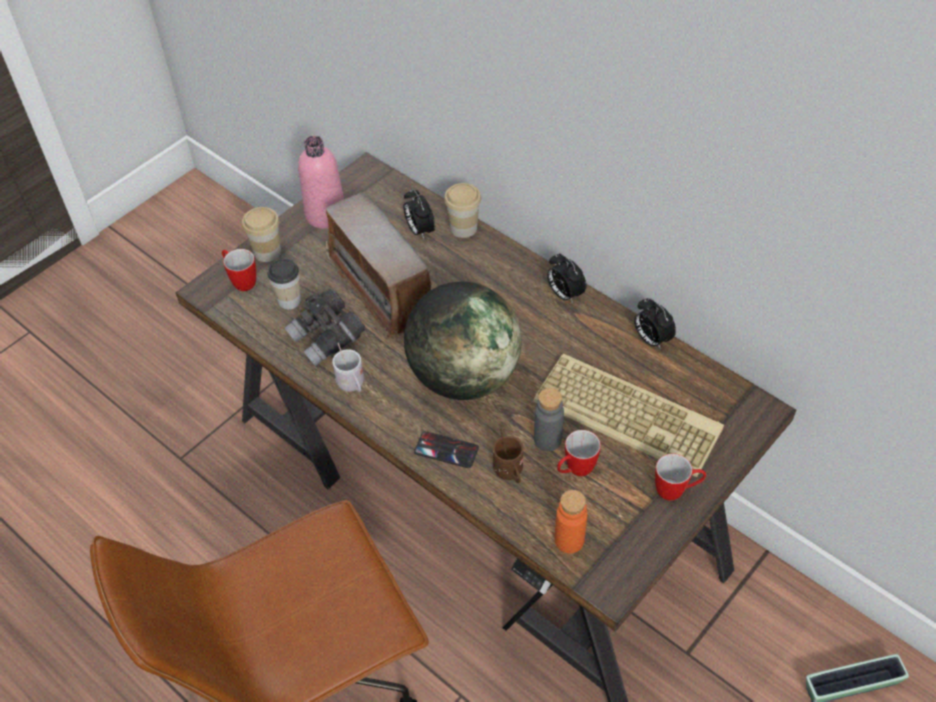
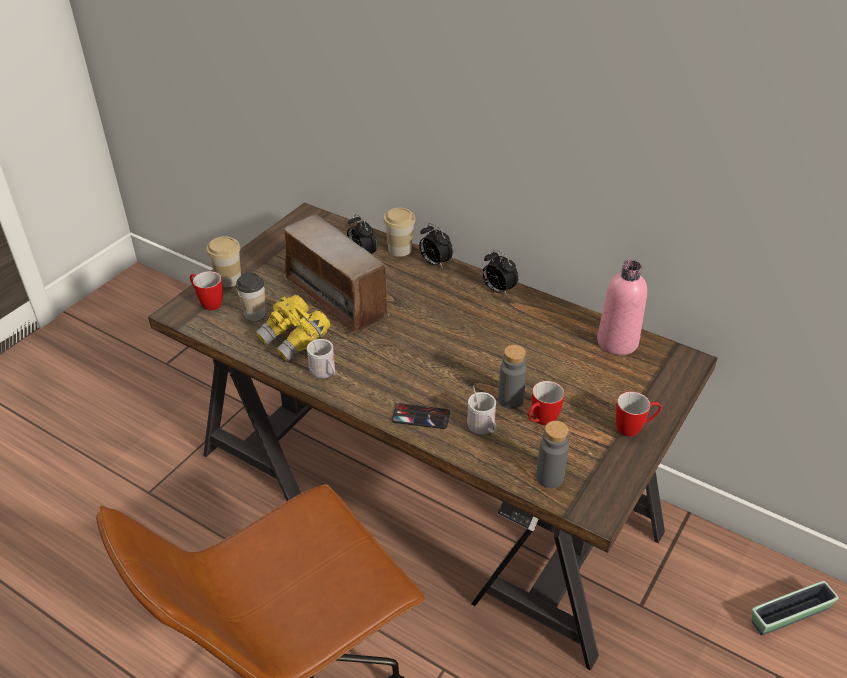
camera: 10 degrees left, 10 degrees down
grey binoculars [284,288,365,367] -> yellow binoculars [255,295,330,362]
pink bottle [298,136,344,229] -> pink bottle moved to [597,260,647,355]
globe [404,282,522,400] -> none
brown mug [493,429,524,483] -> white mug [467,385,497,435]
keyboard [533,354,724,477] -> none
orange bottle [555,490,587,553] -> grey bottle [536,421,569,488]
alarm clock [634,298,676,350] -> alarm clock moved to [419,223,453,269]

